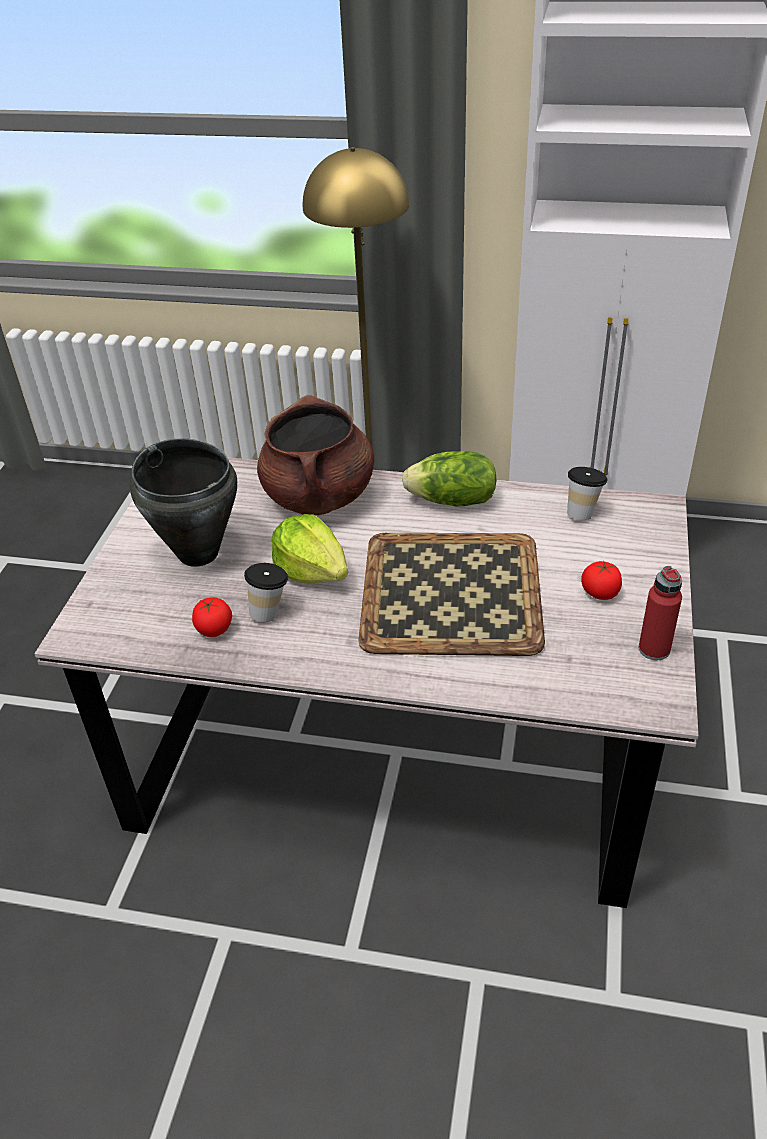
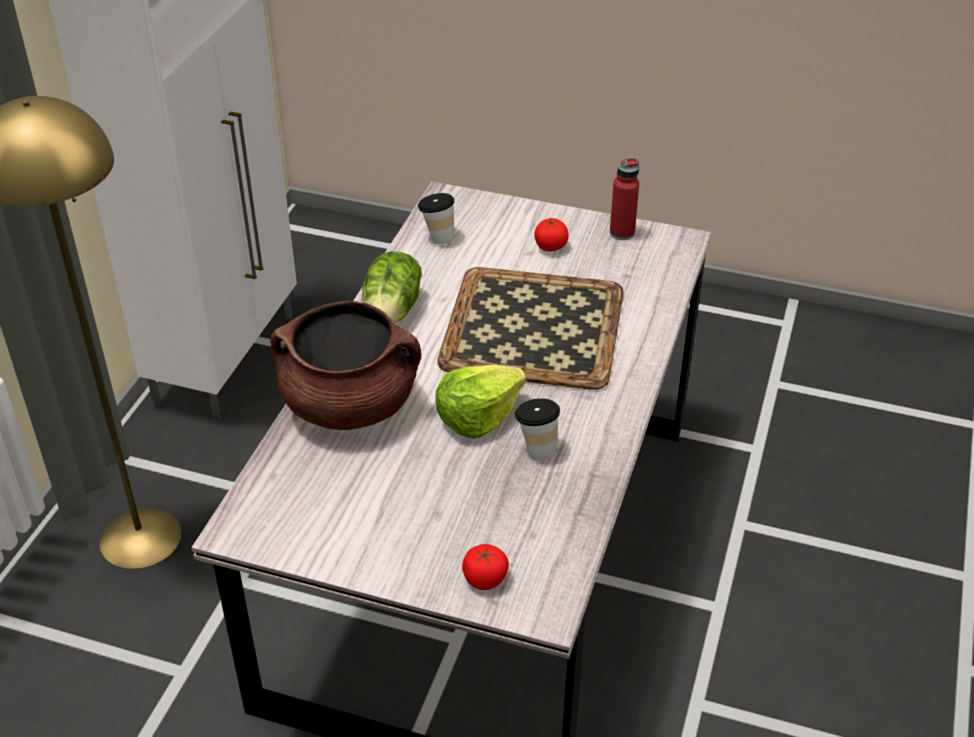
camera: 85 degrees left, 0 degrees up
black cooking pot [130,439,237,567] -> none
tomato [192,597,232,637] -> tomato moved to [462,544,509,590]

